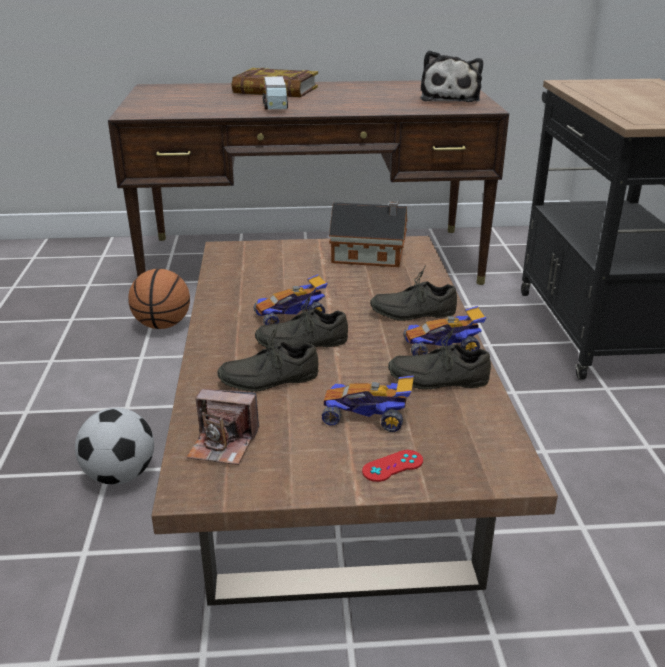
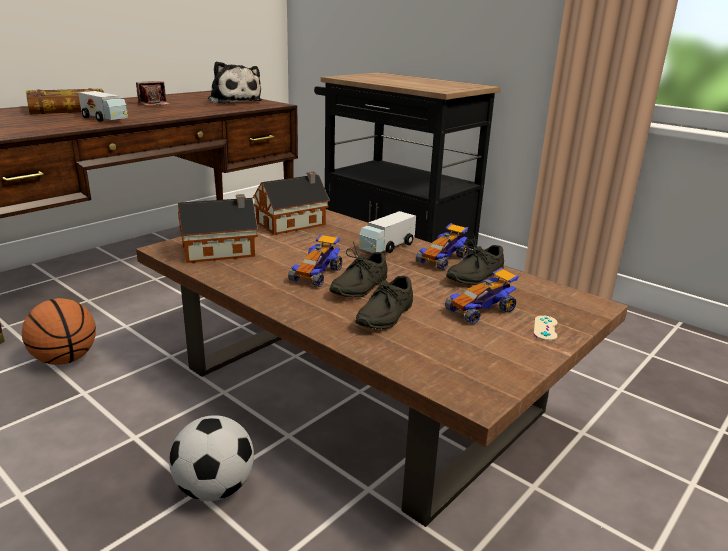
camera: 45 degrees left, 5 degrees down
camera [187,389,259,465] -> camera moved to [136,81,171,106]
red game controller [362,450,423,482] -> beige game controller [534,315,558,341]
grey shoe [370,267,457,321] -> toy truck [359,211,416,253]
none -> toy house [178,194,258,263]

